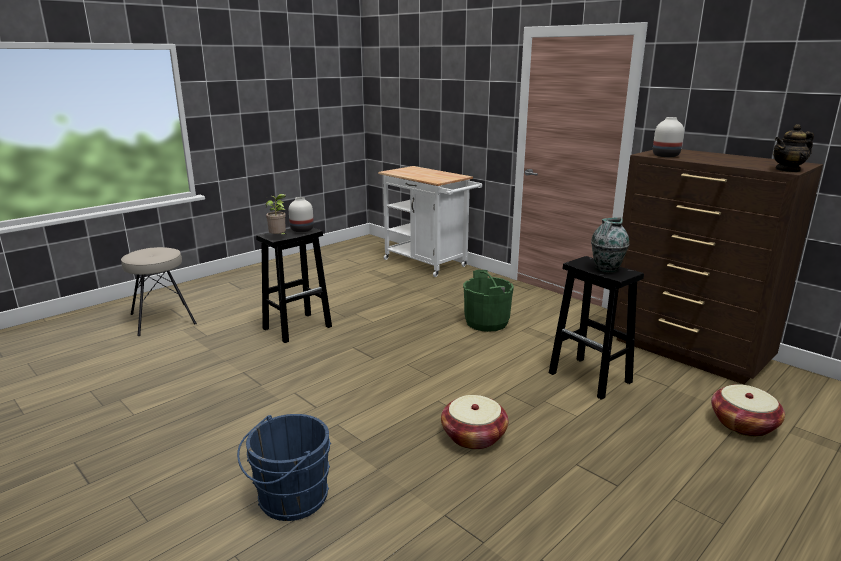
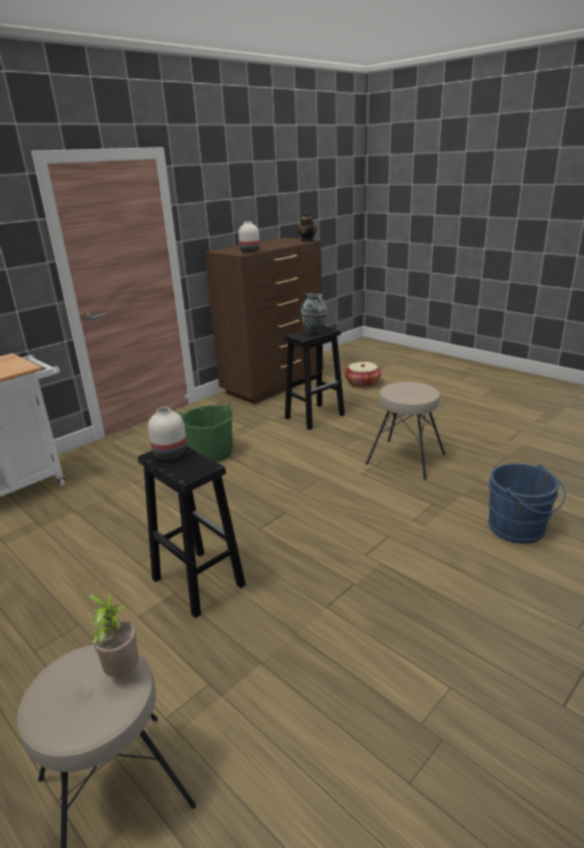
camera: 90 degrees left, 5 degrees up
potted plant [266,194,287,235] -> potted plant moved to [89,589,139,677]
basket [441,395,509,450] -> beige stool [366,382,445,480]

